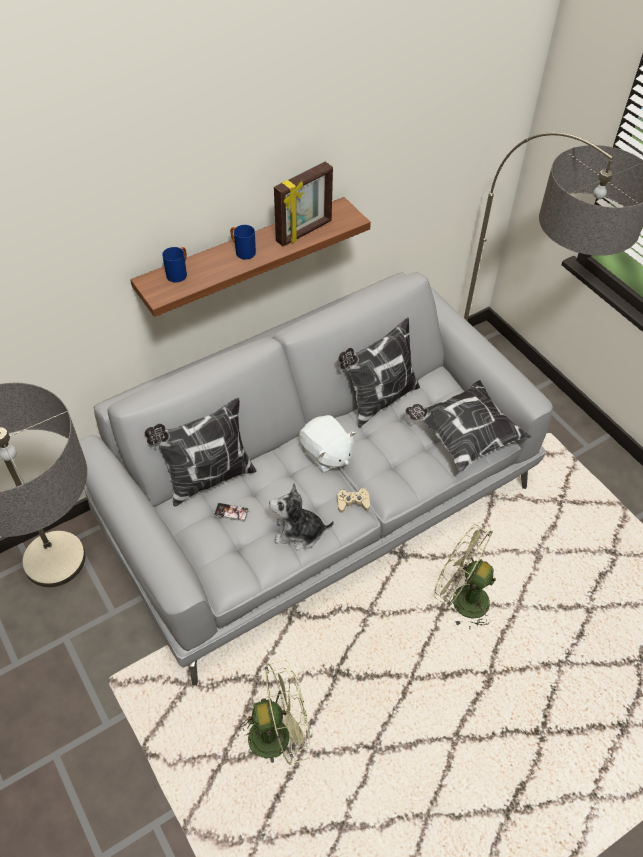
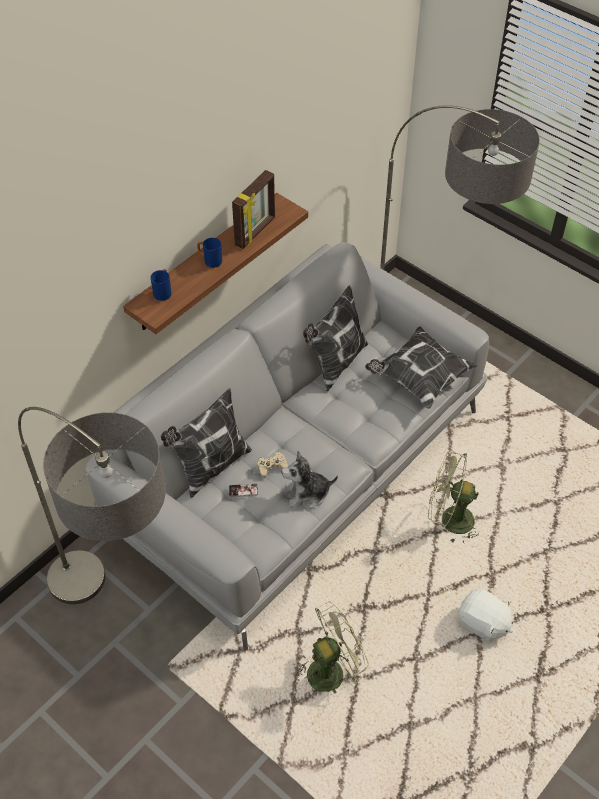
camera: 15 degrees left, 0 degrees up
white plush toy [299,415,356,473] -> white plush toy moved to [458,589,513,644]
beige game controller [337,488,370,513] -> beige game controller moved to [258,452,288,478]

